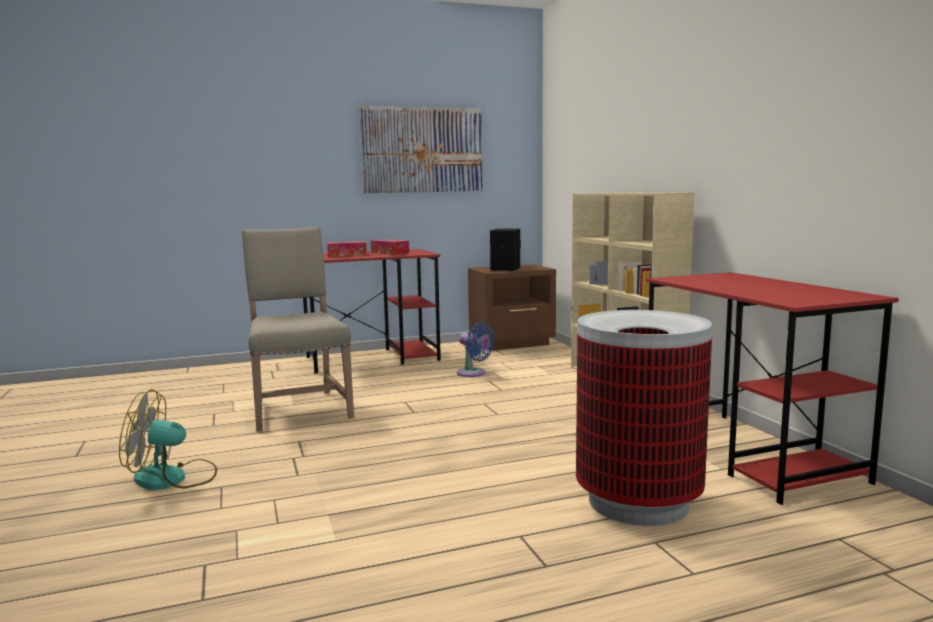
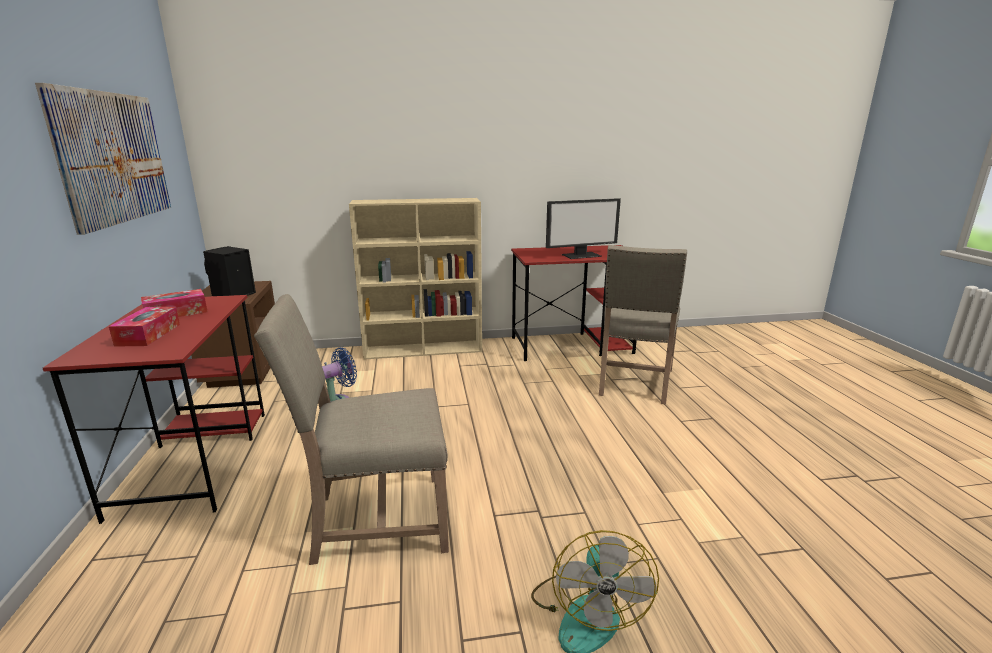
camera: 80 degrees left, 10 degrees up
trash can [576,310,713,526] -> beige chair [599,245,687,405]
none -> monitor [546,198,621,259]

